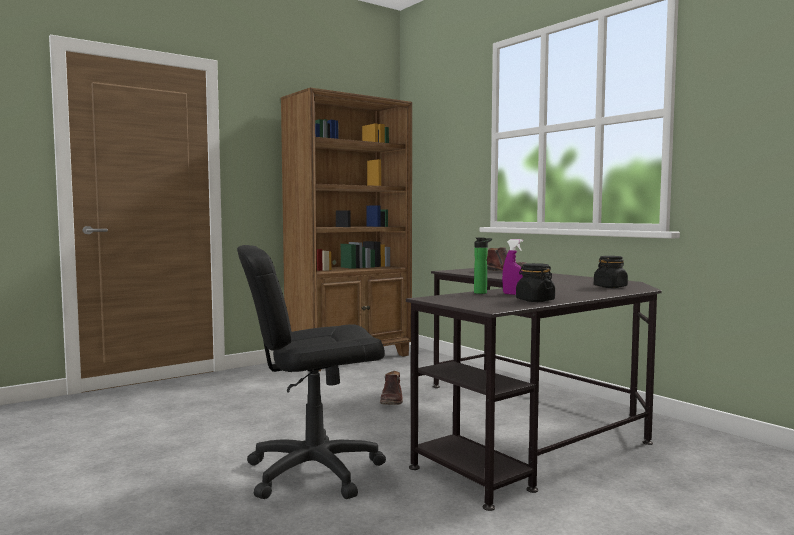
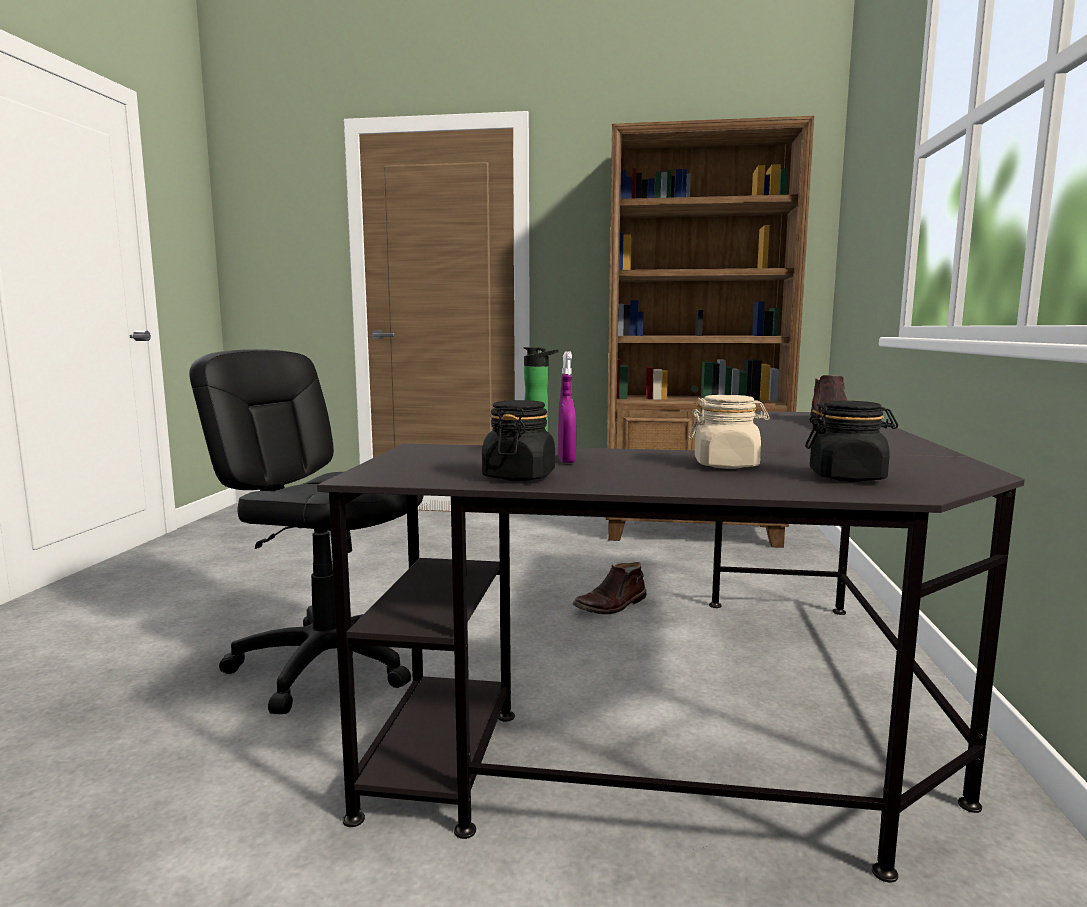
camera: 45 degrees right, 5 degrees up
none -> beige jar [688,395,770,469]

